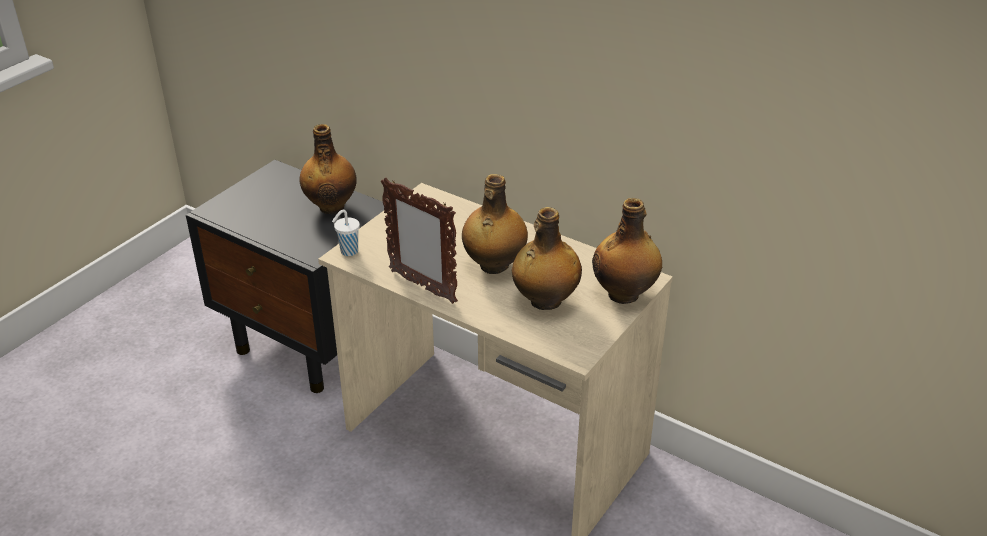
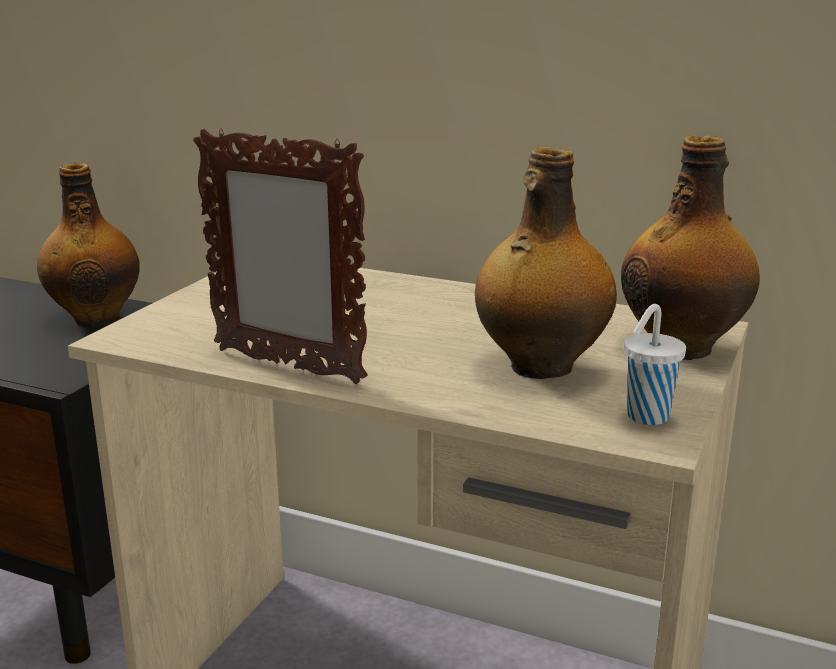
camera: 10 degrees left, 15 degrees down
white cup [332,210,360,256] -> white cup moved to [624,304,686,425]
bottle [462,174,528,274] -> none

